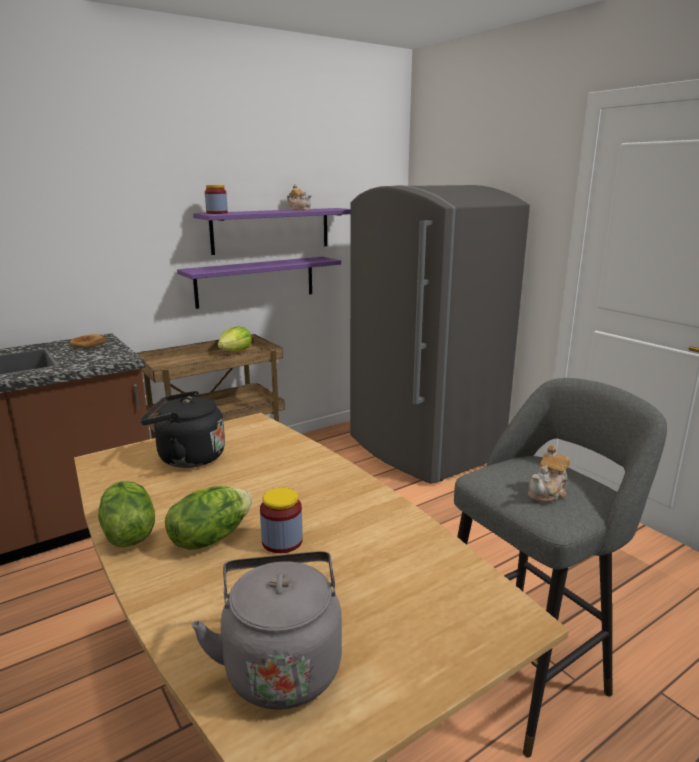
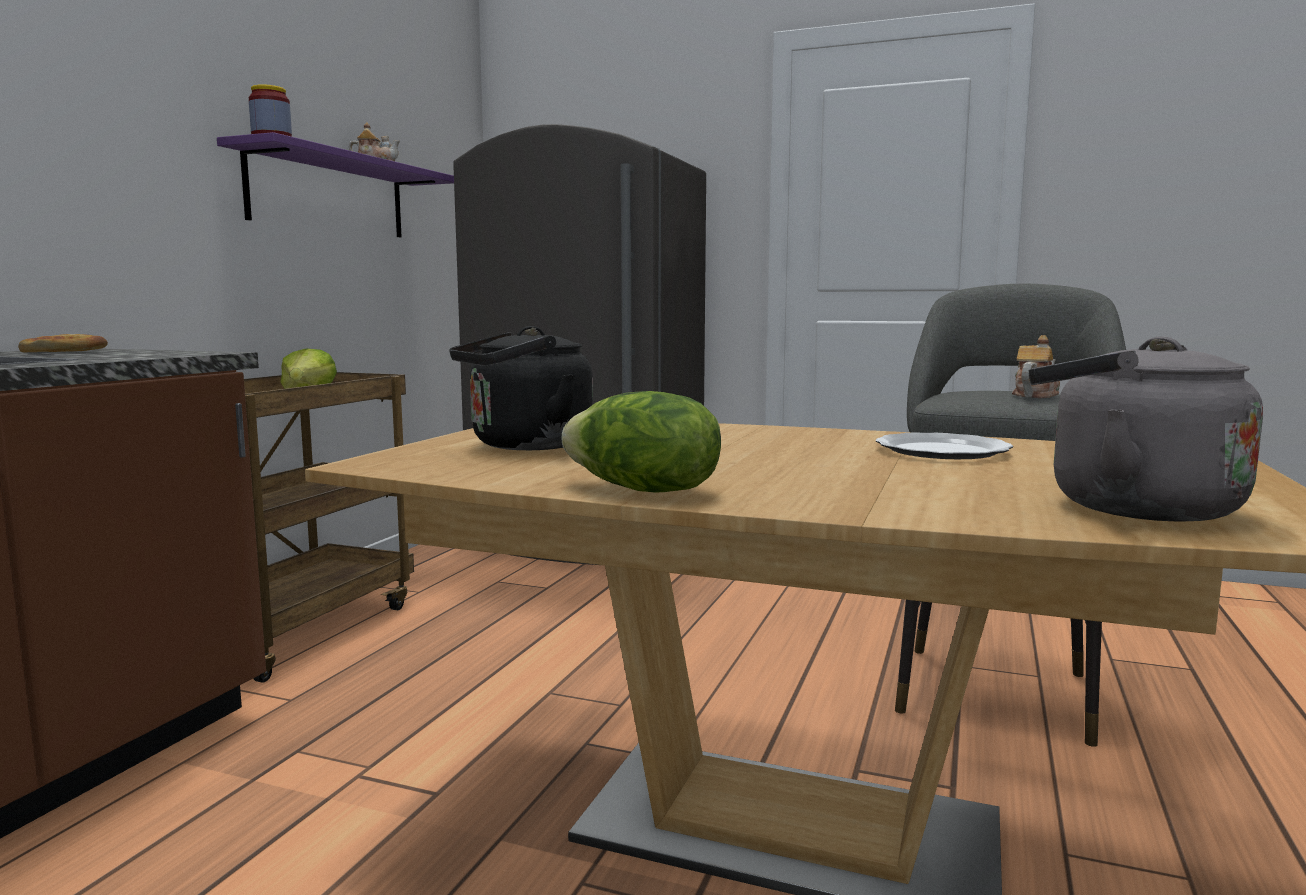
camera: 35 degrees left, 10 degrees down
lettuce [165,486,252,550] -> none
purple shelf [177,257,341,309] -> none
jar [260,488,303,553] -> none
teapot [528,445,570,502] -> teapot turned 150 degrees counterclockwise [1012,335,1060,398]
none -> plate [876,433,1013,459]

